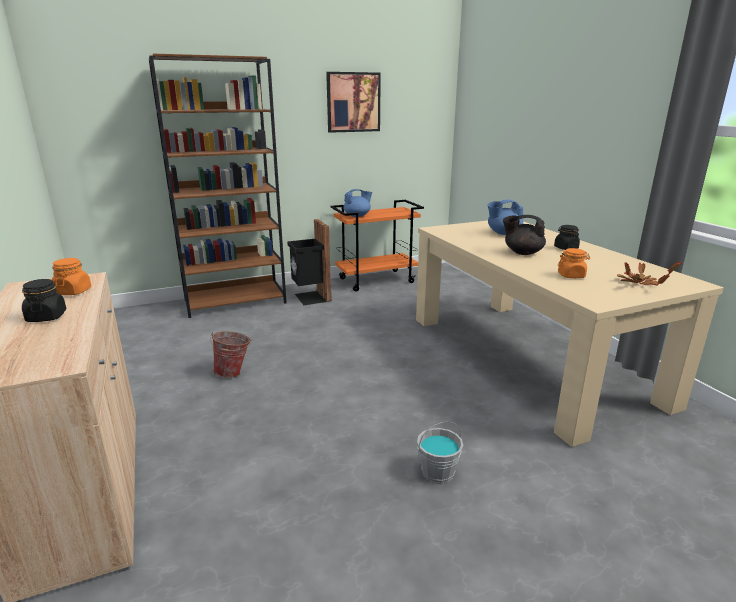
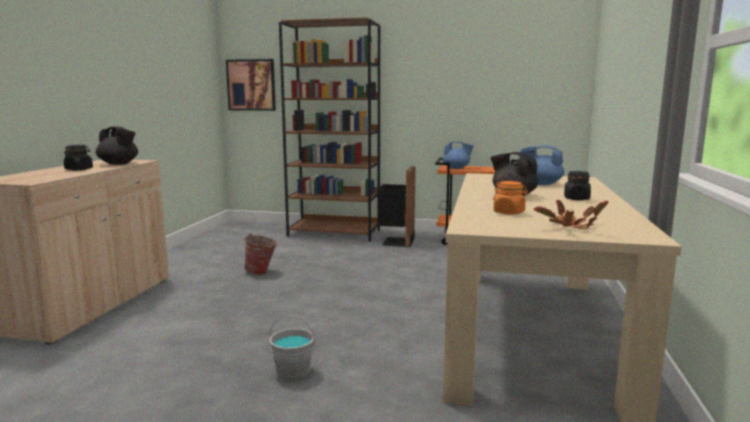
camera: 35 degrees right, 10 degrees down
orange jar [52,258,91,295] -> black teapot [96,127,138,165]
picture [326,72,381,133] -> picture moved to [226,59,276,111]

